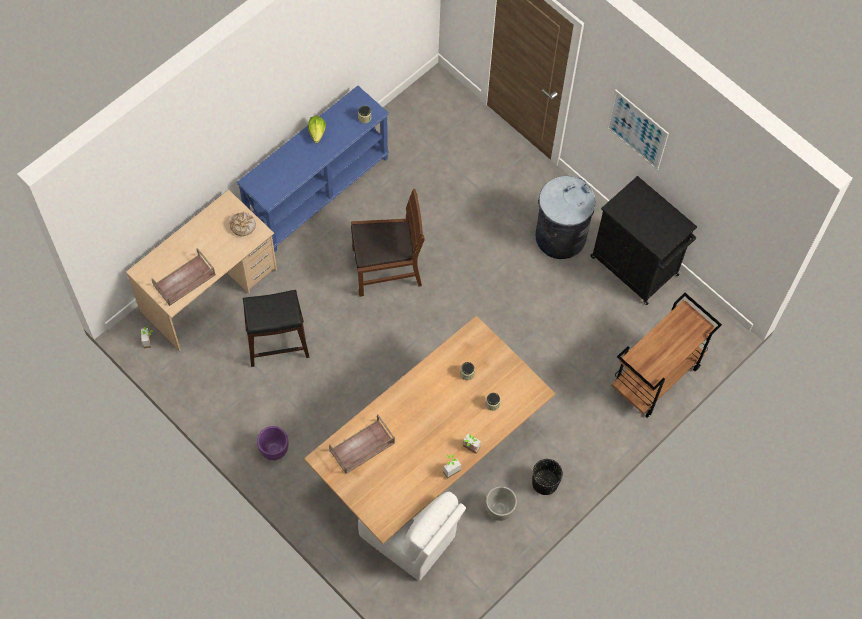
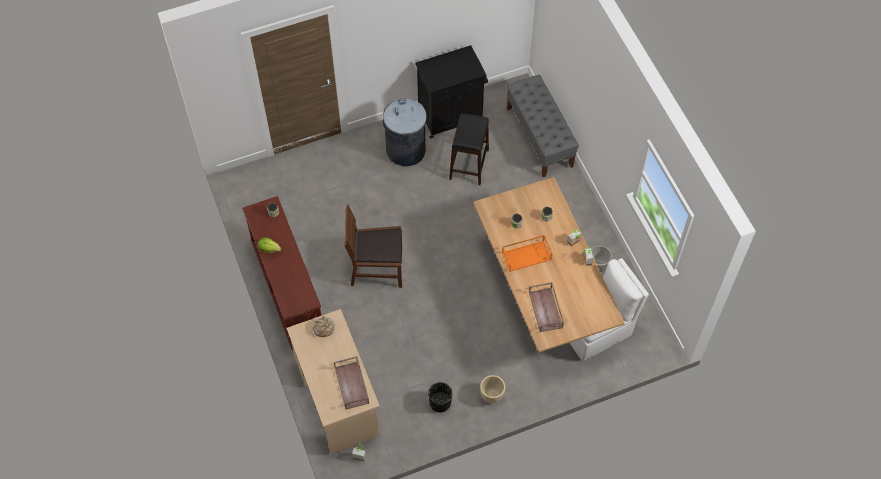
camera: 65 degrees left, 5 degrees down
blue console table [237,86,389,252] -> brown console table [242,196,322,351]
black stool [243,290,310,367] -> black stool moved to [449,113,489,185]
purple planter [257,426,289,460] -> beige planter [480,375,505,403]
brown chair [351,189,425,297] -> brown chair turned 105 degrees counterclockwise [345,205,402,288]
black planter [532,459,563,495] -> black planter moved to [428,382,452,413]
picture [607,90,669,170] -> none
brown cart [611,293,722,418] -> grey bench [507,75,579,177]
none -> orange tray [502,235,552,272]

